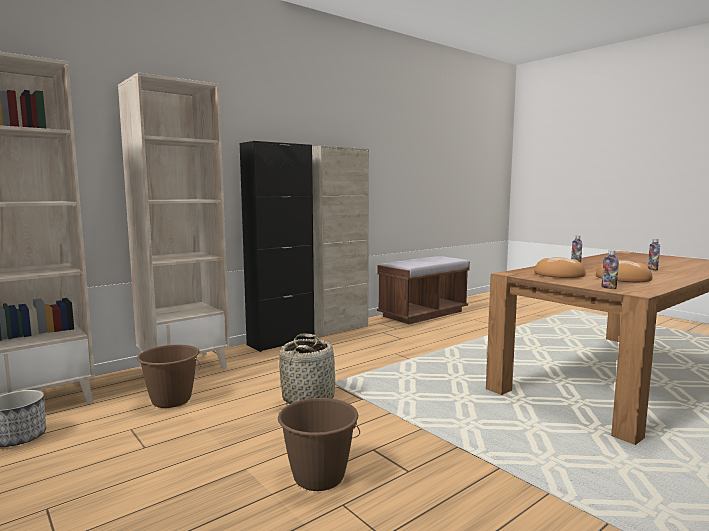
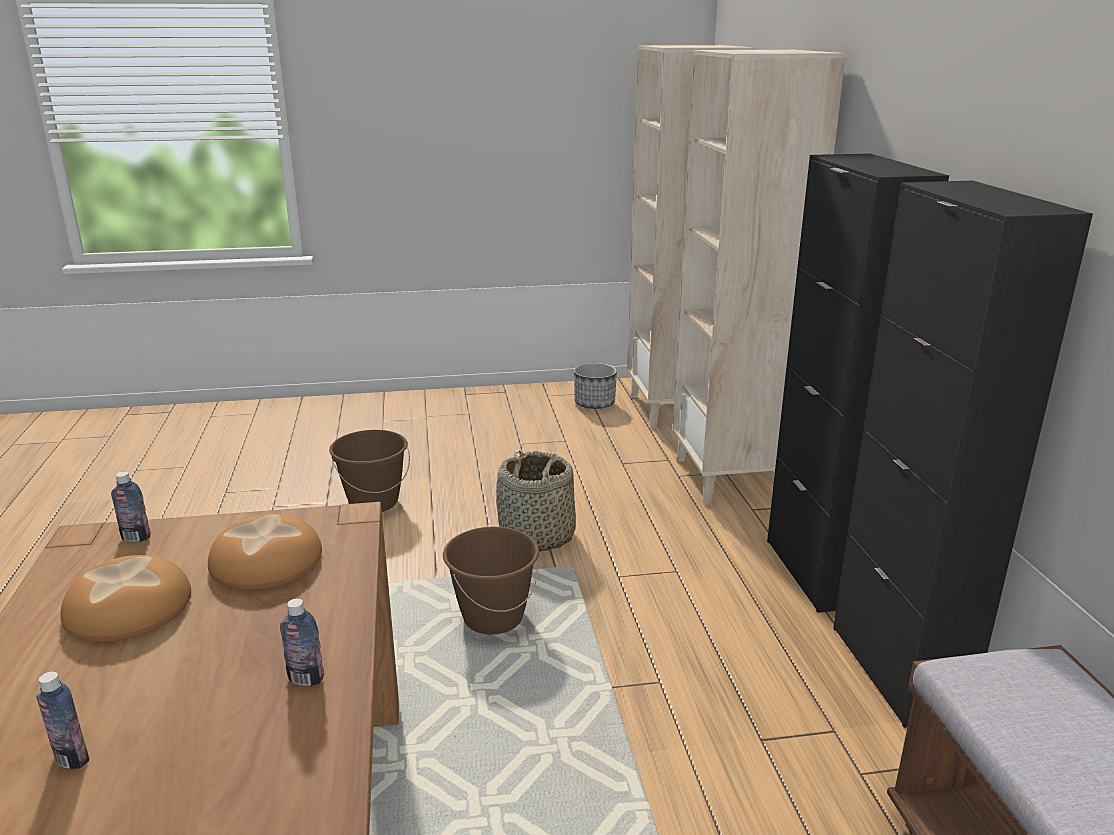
camera: 120 degrees right, 15 degrees up
brown bucket [137,345,201,408] -> brown bucket moved to [443,527,539,635]
beige cabinet [312,146,369,337] -> black cabinet [833,181,1093,728]

